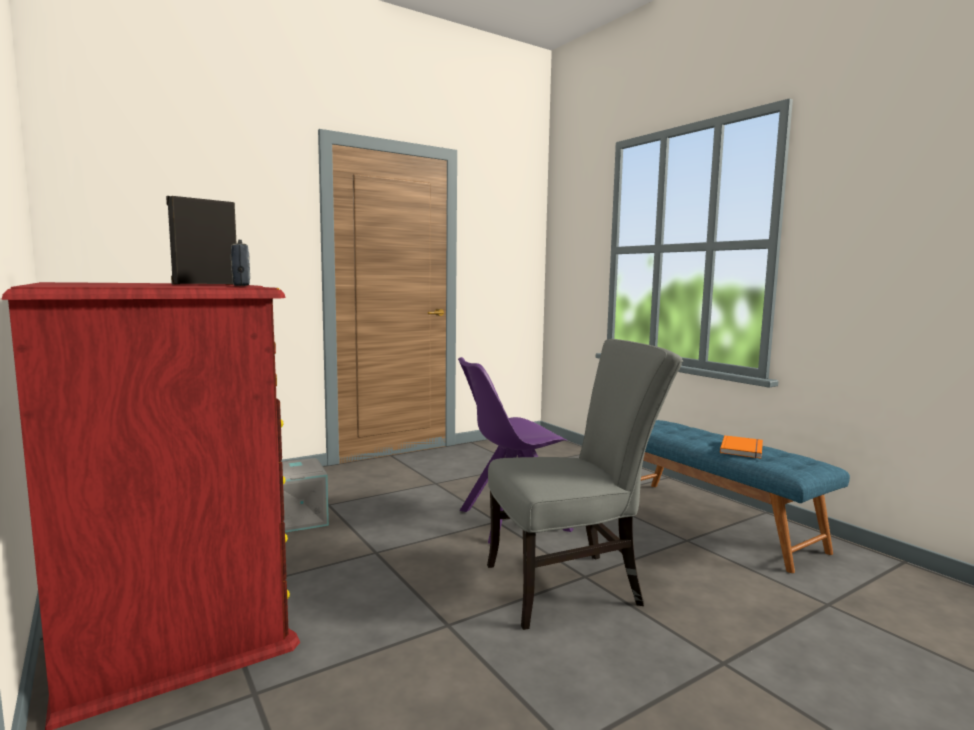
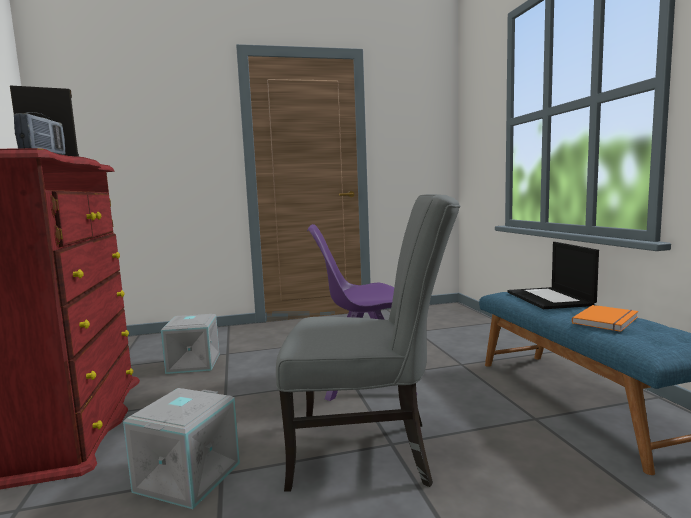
camera: 20 degrees right, 0 degrees up
none -> grey storage box [123,388,240,509]
none -> laptop [507,242,599,309]

